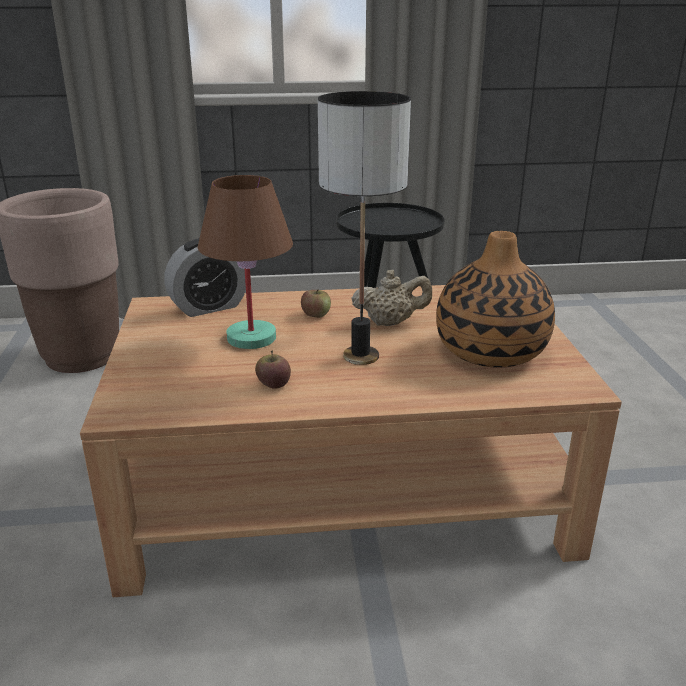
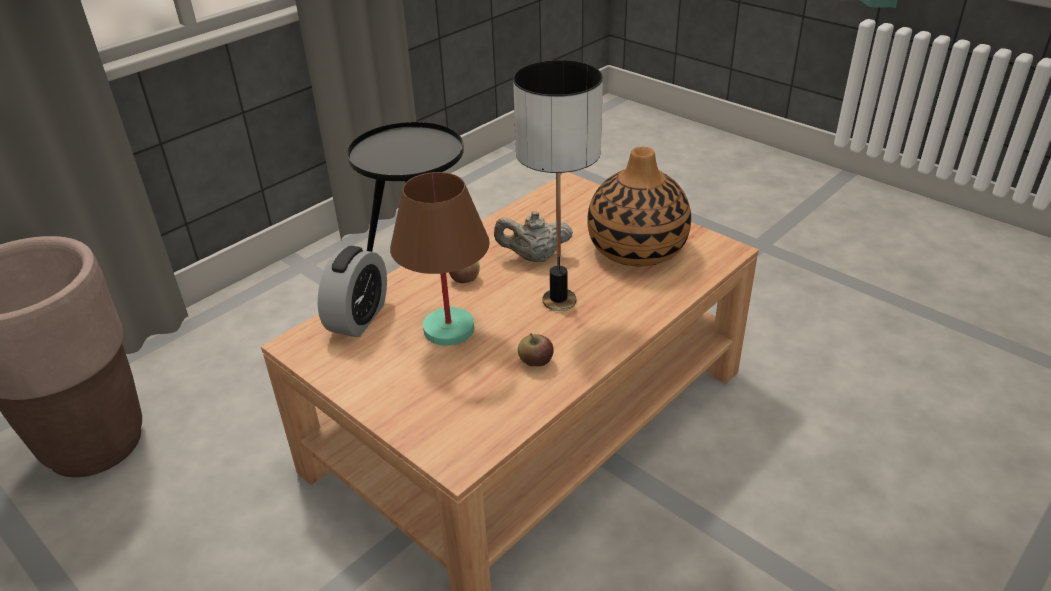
camera: 40 degrees left, 10 degrees up
beige teapot [351,269,432,326] -> beige teapot turned 135 degrees counterclockwise [494,211,573,262]

